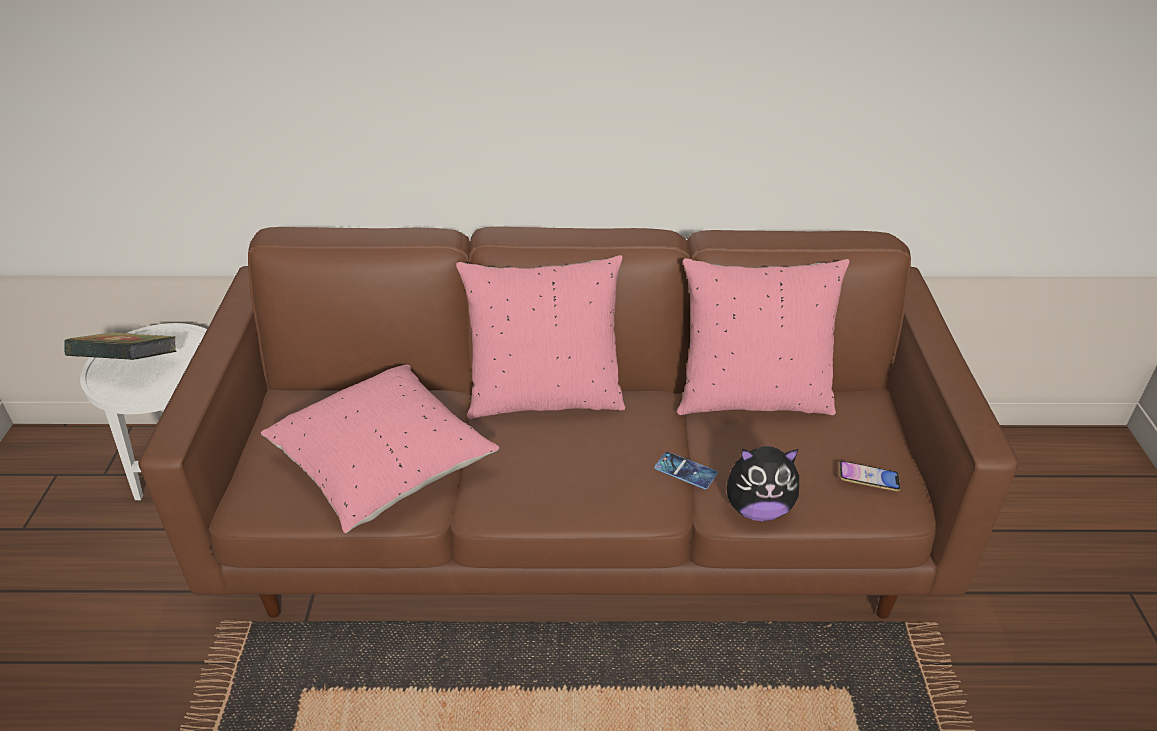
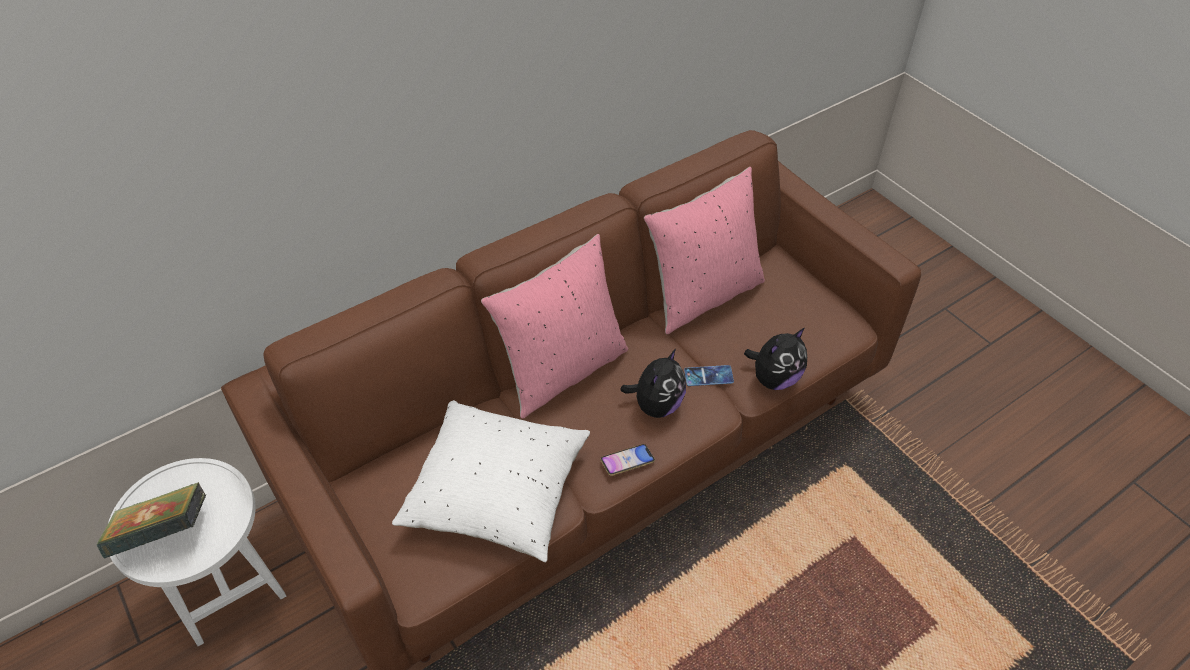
camera: 35 degrees left, 10 degrees up
pink pillow [261,365,500,533] -> white pillow [392,400,590,562]
phone [839,461,901,491] -> phone moved to [600,444,655,476]
none -> plush toy [620,349,686,418]

